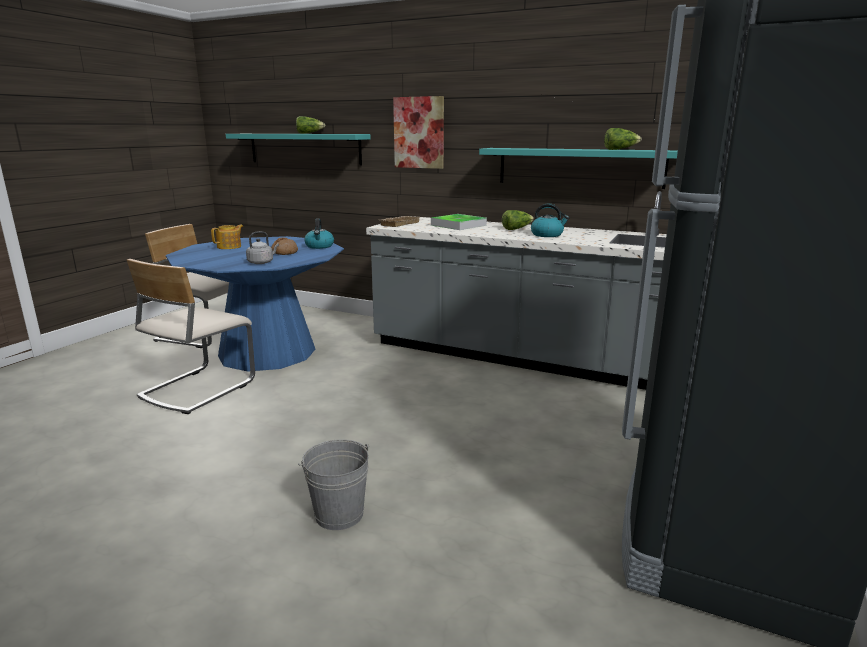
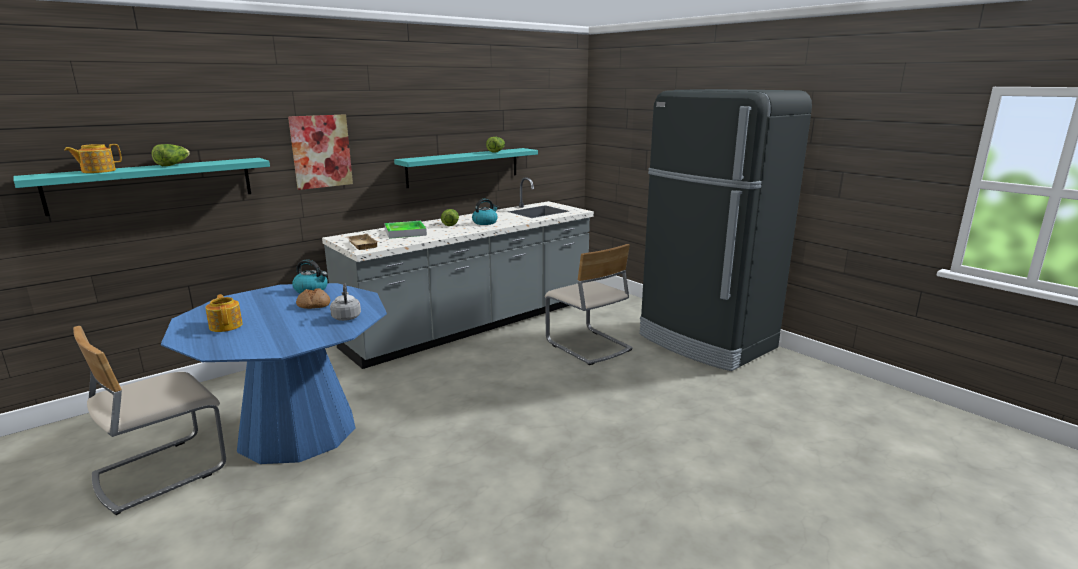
camera: 65 degrees left, 0 degrees up
beige chair [127,259,255,414] -> beige chair moved to [545,244,633,365]
grey bucket [298,439,369,530] -> none
none -> teapot [64,144,122,173]

